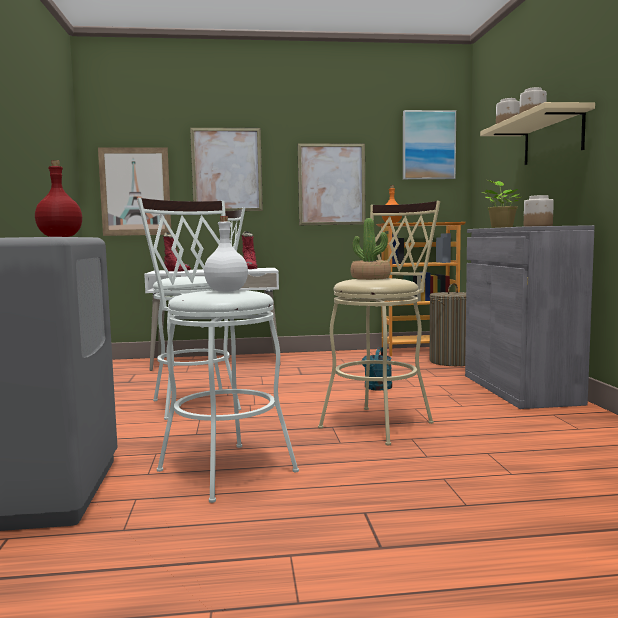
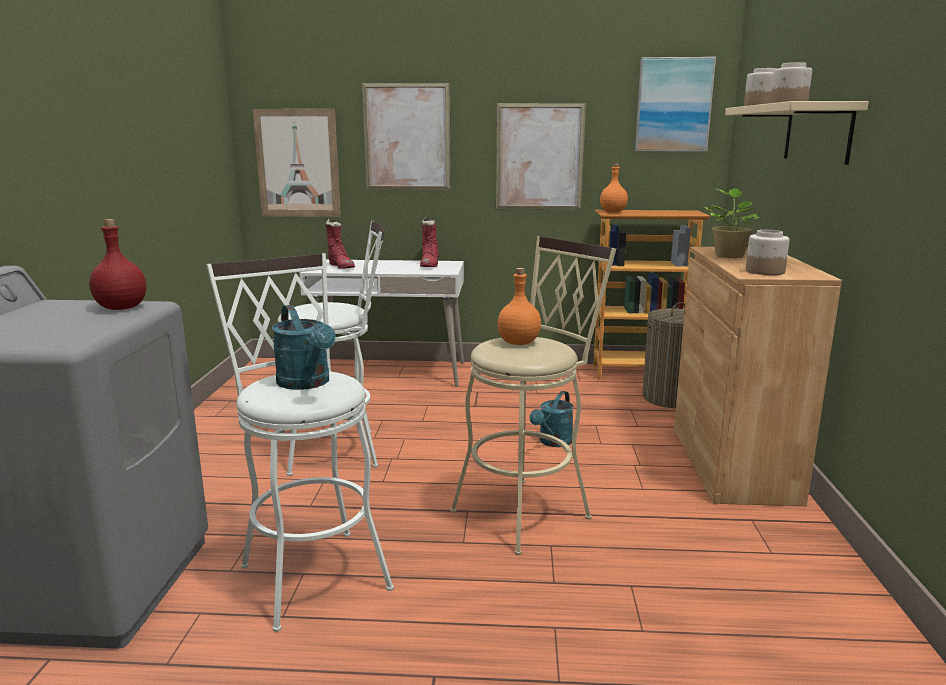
camera: 10 degrees right, 10 degrees up
white bottle [204,216,248,292] -> turquoise watering can [272,305,336,390]
potted plant [351,218,391,280] -> orange bottle [497,268,541,345]
grey cabinet [465,225,595,409] -> brown cabinet [674,247,842,506]

